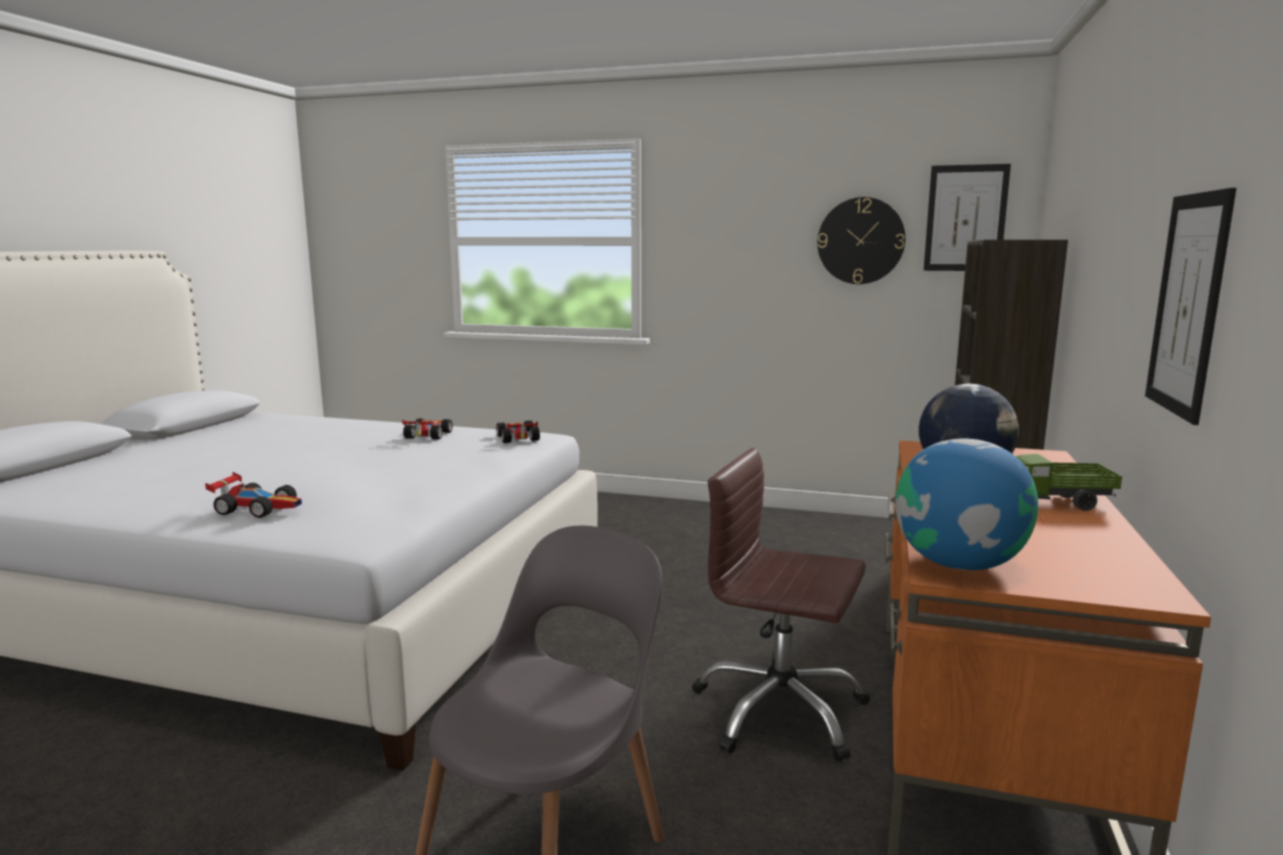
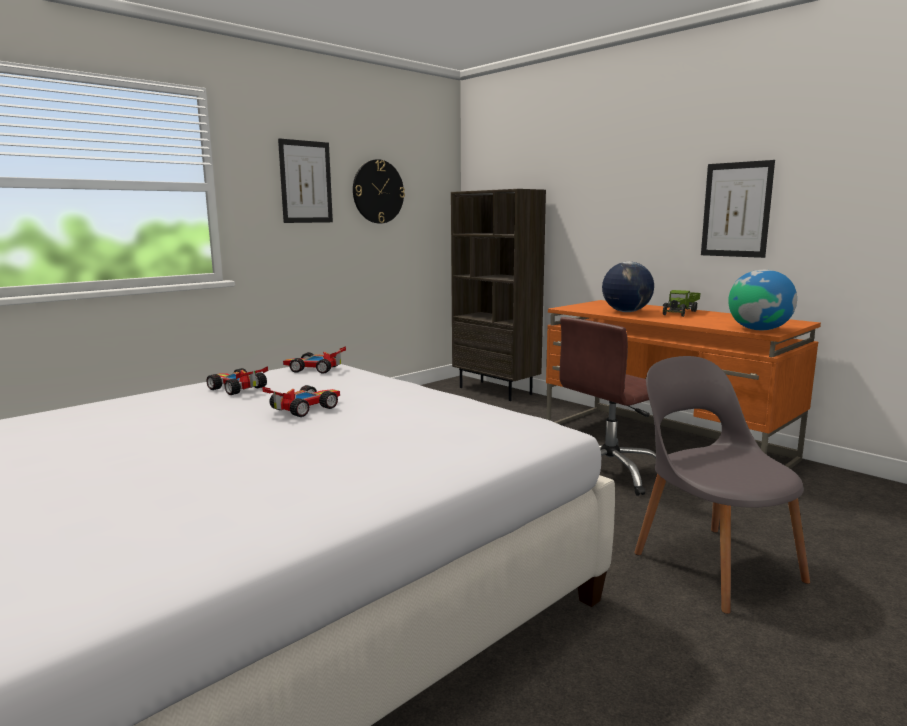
camera: 60 degrees left, 0 degrees up
toy car [205,472,302,518] -> toy car moved to [262,385,340,417]
picture [924,164,1011,271] -> picture moved to [278,138,333,223]

